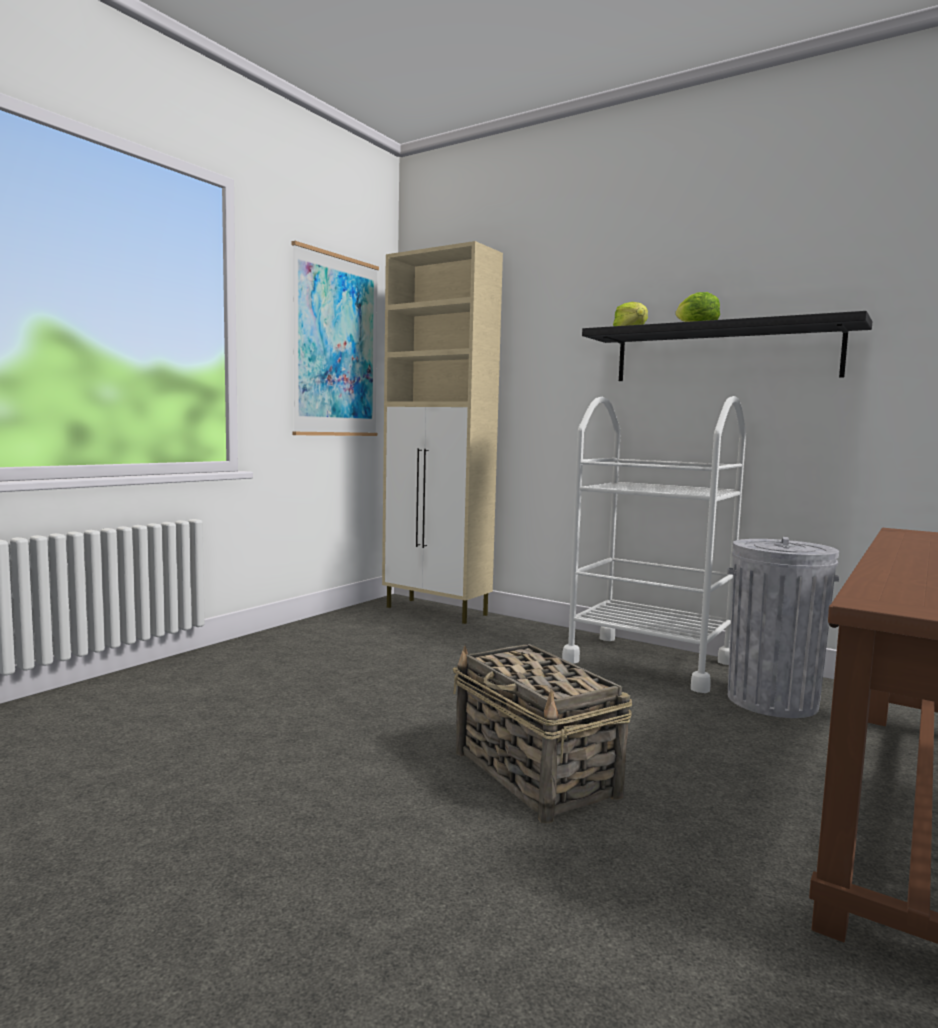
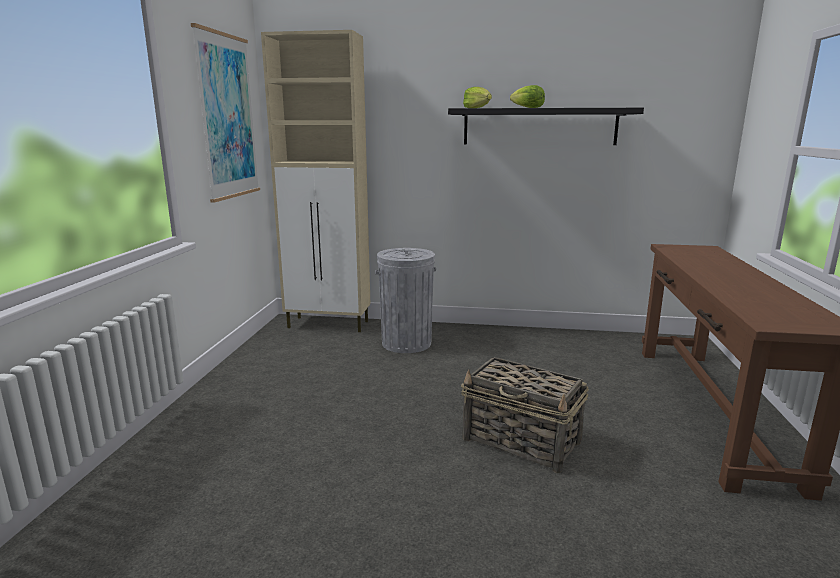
camera: 25 degrees left, 10 degrees up
white cart [562,396,746,693] -> none
grey trash can [727,537,839,718] -> grey trash can moved to [375,248,436,353]

